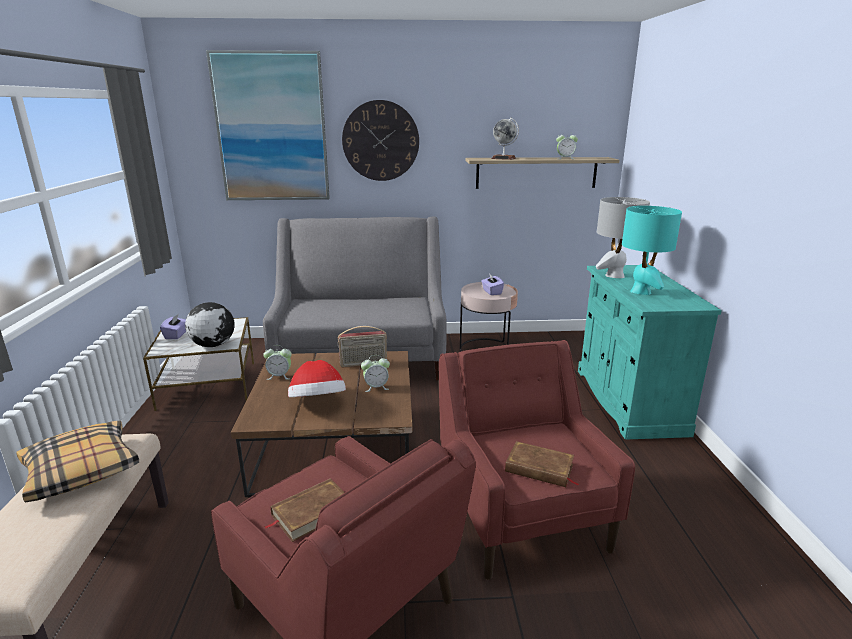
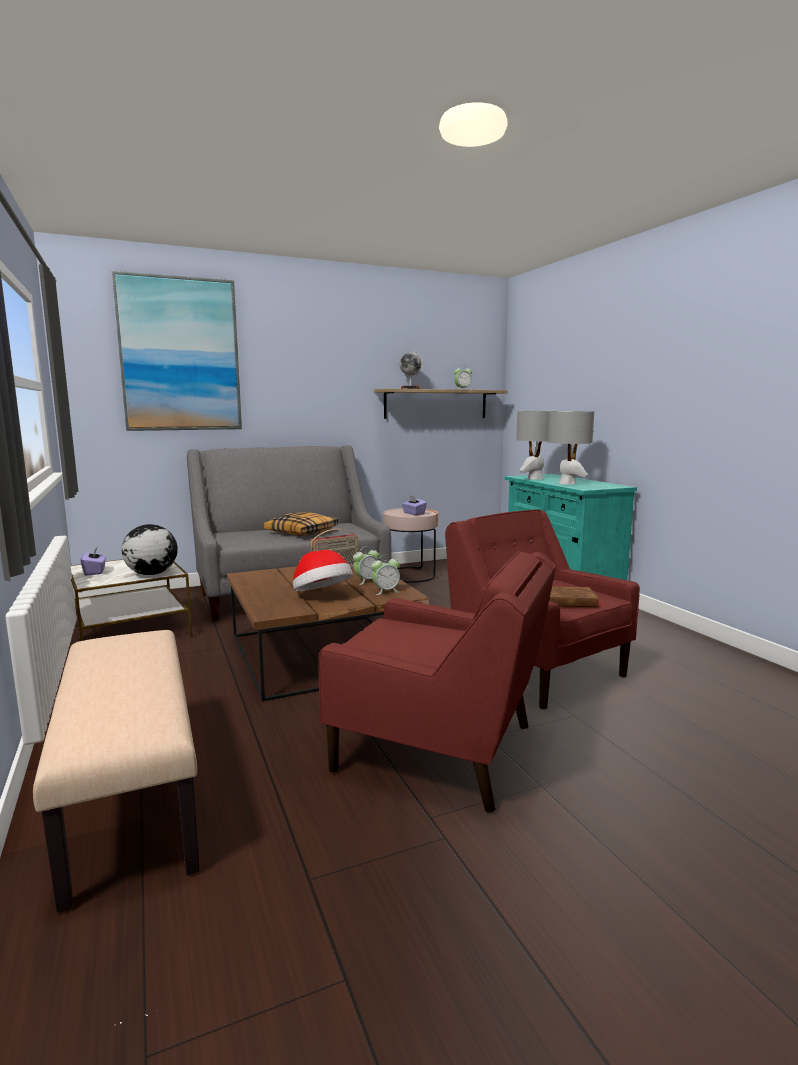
camera: 20 degrees left, 10 degrees down
pillow [16,420,139,502] -> pillow moved to [264,512,338,536]
alarm clock [263,345,292,380] -> alarm clock moved to [371,556,400,595]
brown book [264,478,345,542] -> none
wall clock [342,100,419,181] -> none
turquoise table lamp [622,206,682,295] -> grey table lamp [548,411,594,485]

